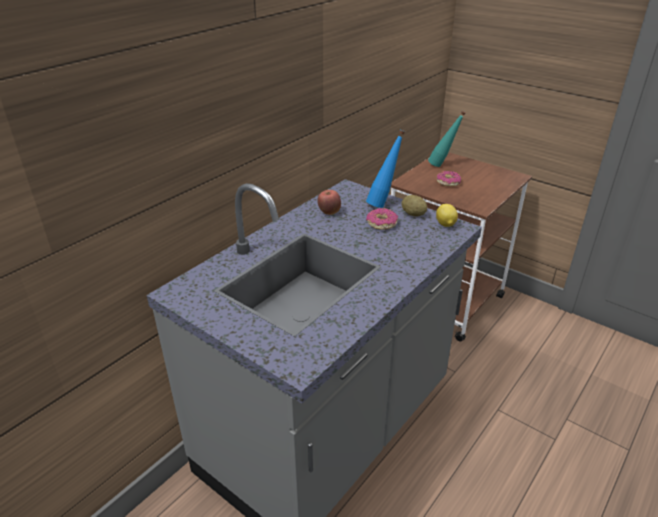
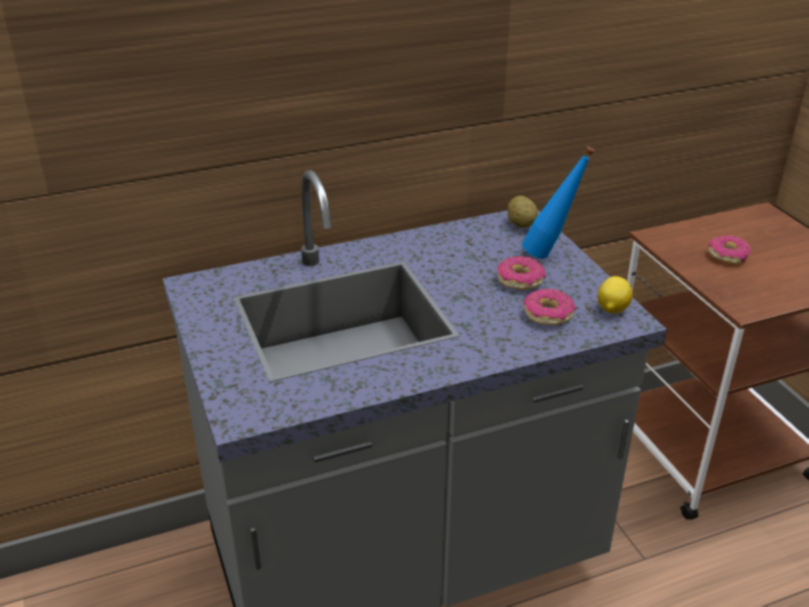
camera: 30 degrees right, 0 degrees up
apple [317,190,341,215] -> none
potato [401,195,427,216] -> potato moved to [507,196,538,228]
turquoise bottle [428,111,466,167] -> none
none -> donut [523,289,576,325]

